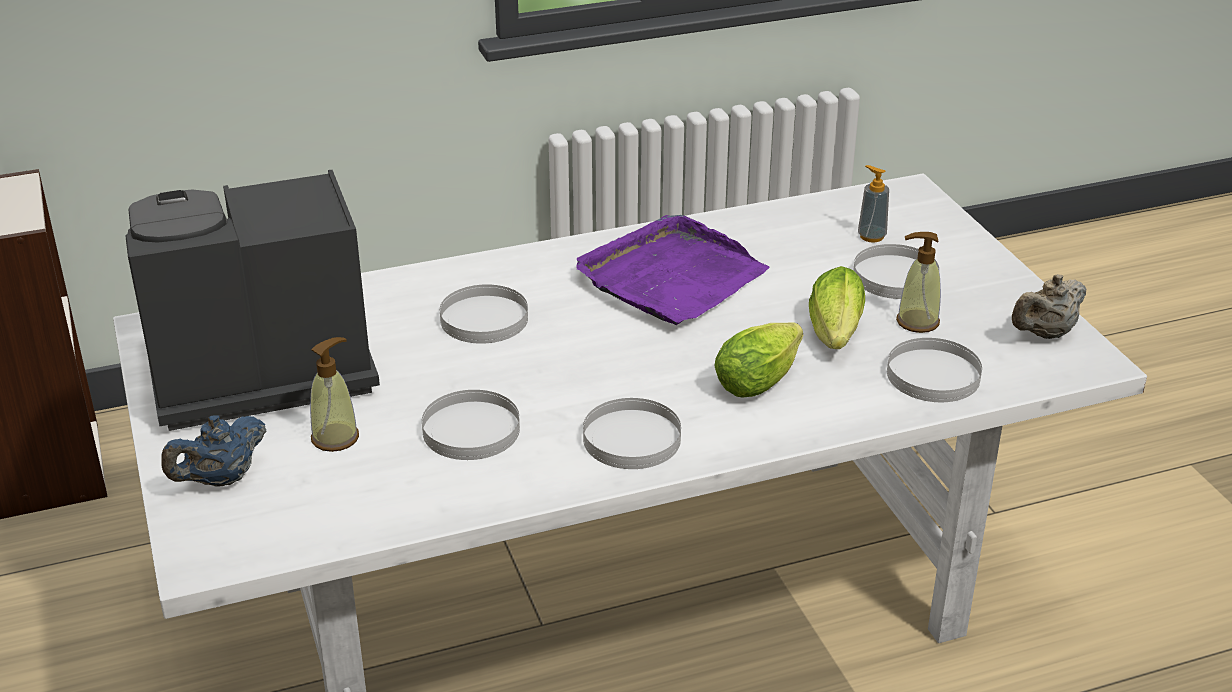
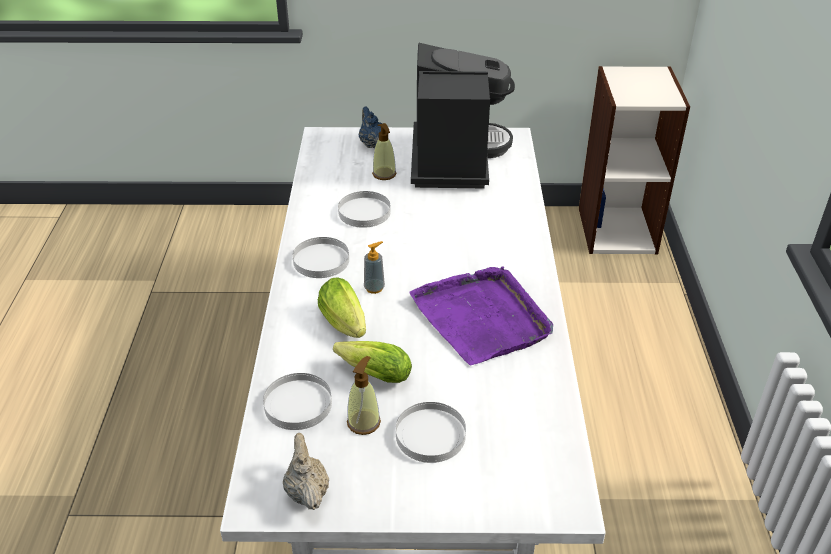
camera: 110 degrees right, 5 degrees up
white plate [440,284,528,344] -> none
soap dispenser [858,165,889,243] -> soap dispenser moved to [364,241,385,294]

